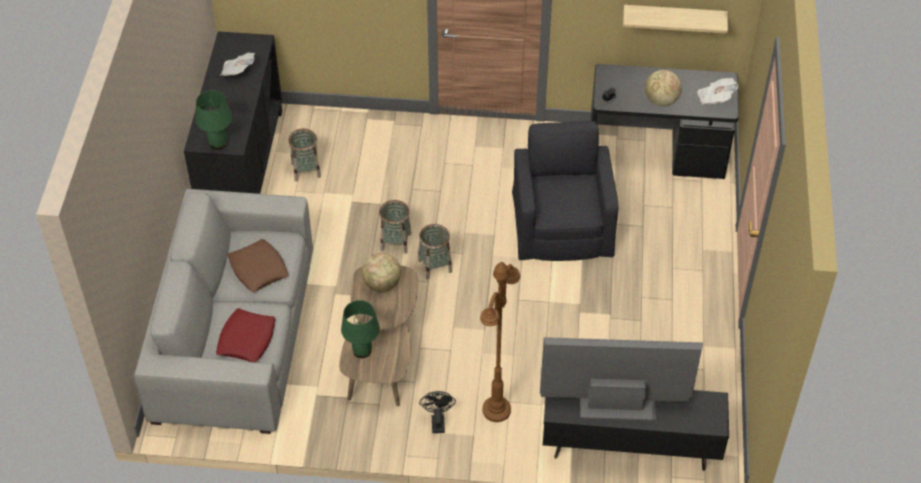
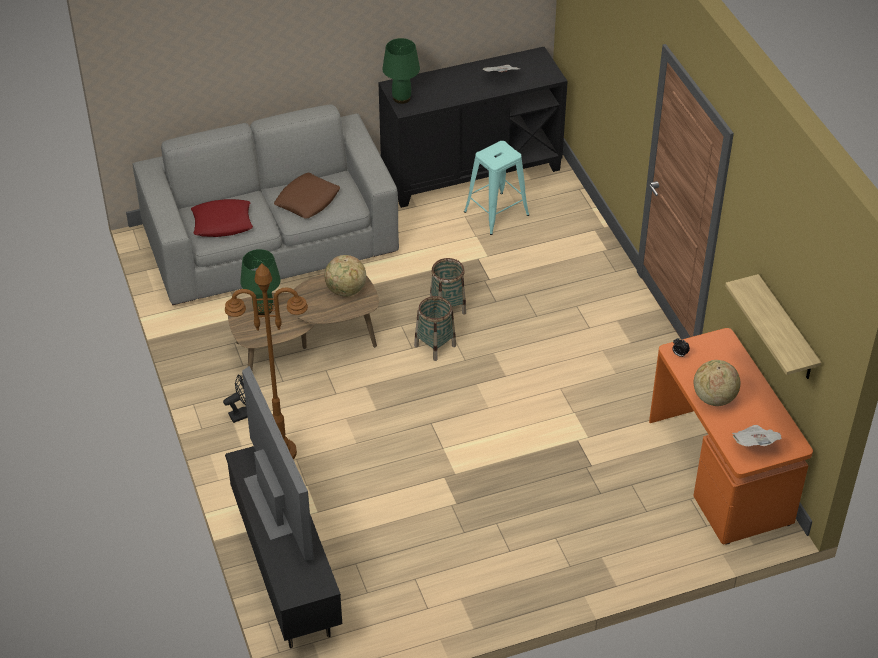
camera: 65 degrees right, 5 degrees down
basket [288,129,321,182] -> turquoise stool [464,141,529,235]
black armchair [512,121,619,261] -> none
black desk [590,64,739,179] -> orange desk [649,328,813,545]

